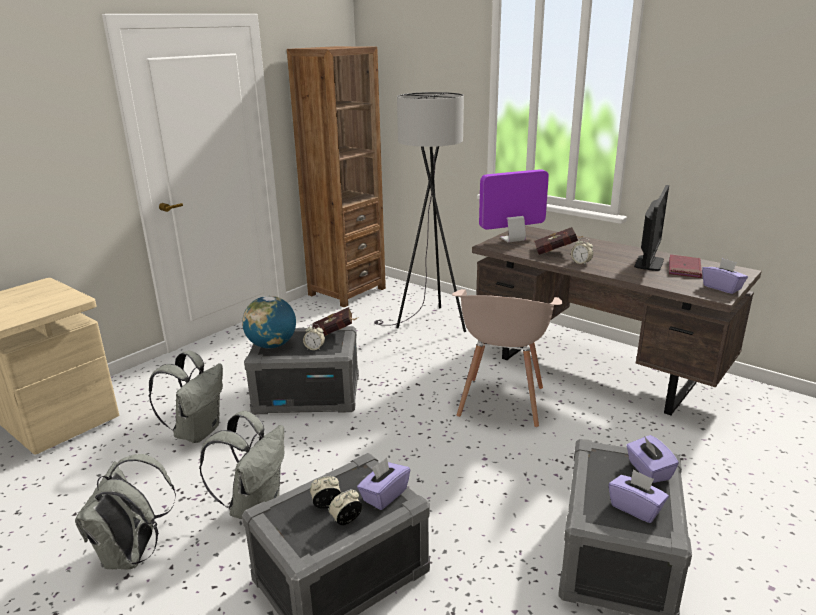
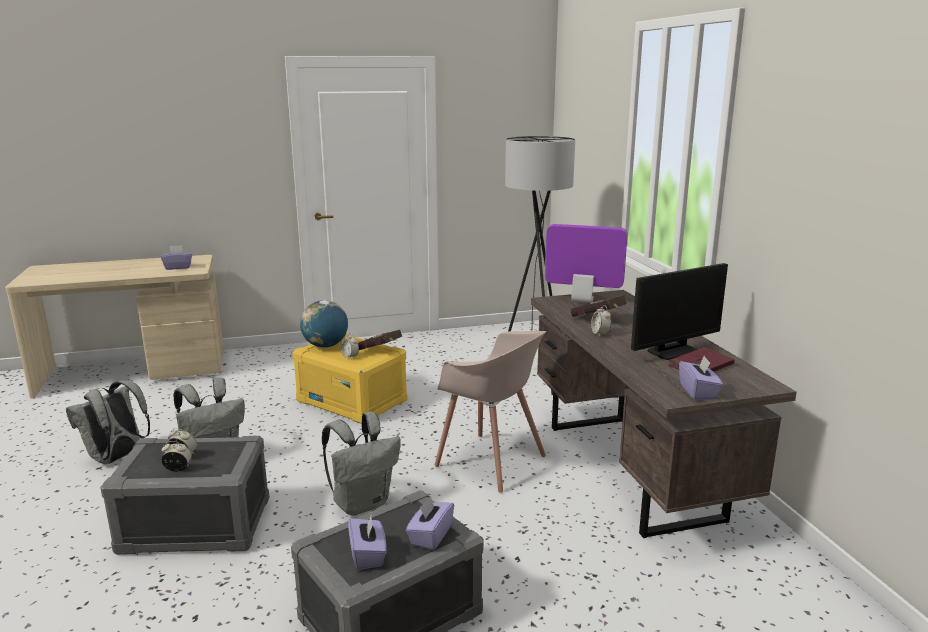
camera: 35 degrees right, 5 degrees down
grey backpack [149,351,223,443] -> grey backpack moved to [322,412,401,515]
grey storage box [244,326,359,414] -> yellow storage box [293,334,407,424]
brown bookcase [287,46,386,307] -> none
purple tissue box [357,457,410,510] -> purple tissue box moved to [161,245,192,270]
beige chair [452,289,563,427] -> beige chair turned 105 degrees counterclockwise [435,331,546,493]

